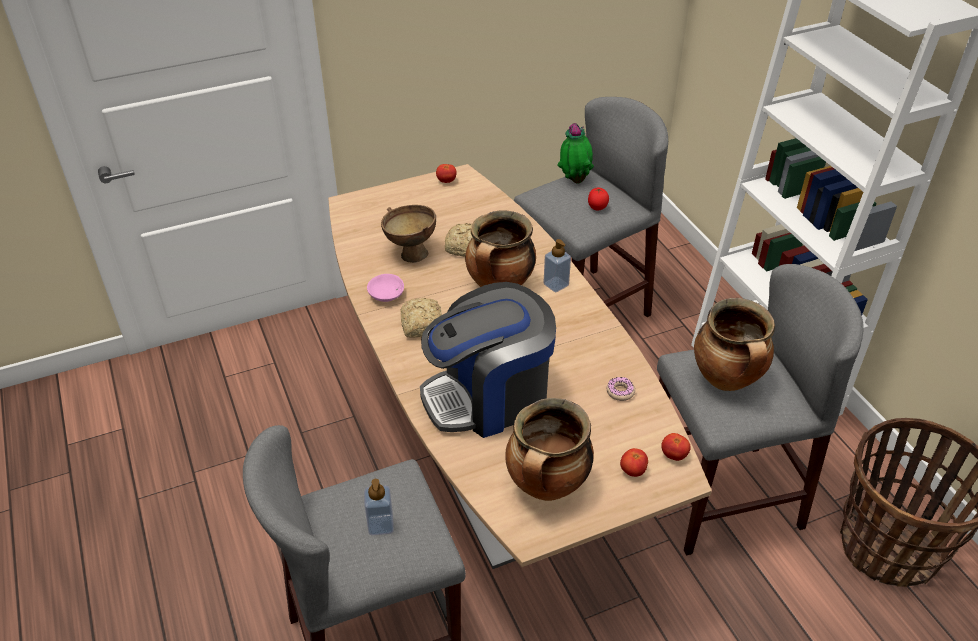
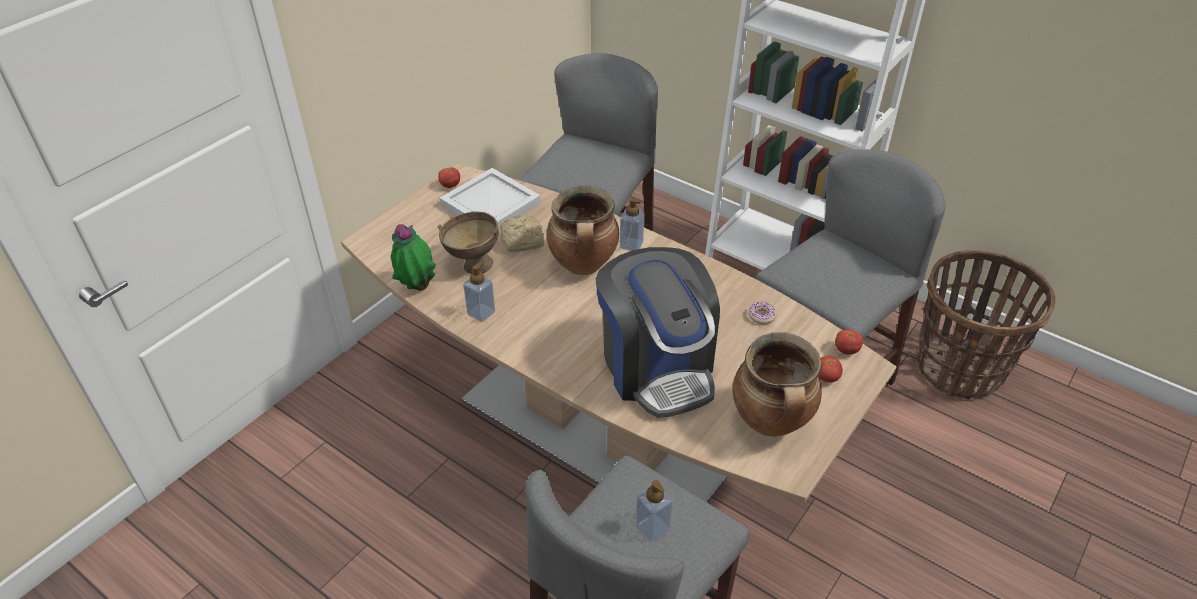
camera: 30 degrees left, 0 degrees up
pink bowl [367,274,404,302] -> soap dispenser [463,262,495,322]
bread [400,298,442,338] -> none
coffee machine [420,282,556,438] -> coffee machine turned 60 degrees counterclockwise [596,247,720,418]
potted plant [557,123,594,184] -> potted plant moved to [391,224,436,291]
tomato [588,188,609,211] -> none
cooking pot [694,298,775,391] -> none
none -> white tray [440,168,541,230]

